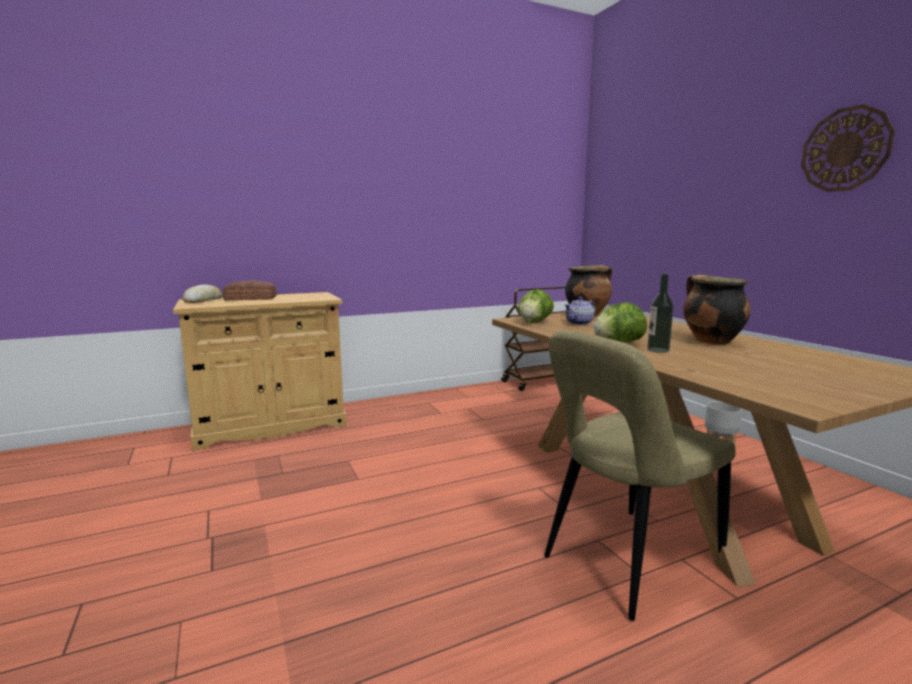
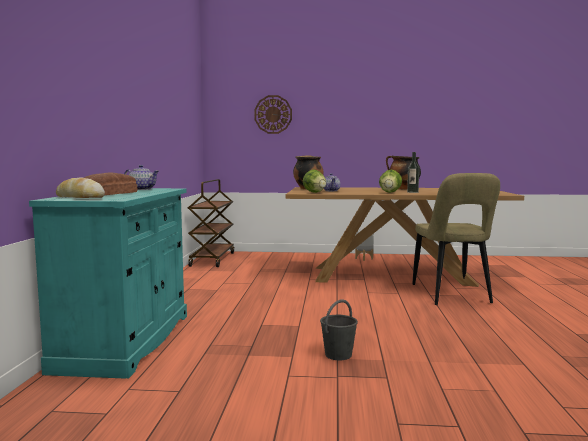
camera: 60 degrees left, 5 degrees down
beige cabinet [173,292,347,451] -> turquoise cabinet [29,188,187,379]
wall clock [801,104,895,192] -> wall clock moved to [254,95,292,134]
none -> teapot [124,165,159,190]
none -> grey bucket [320,299,358,360]

